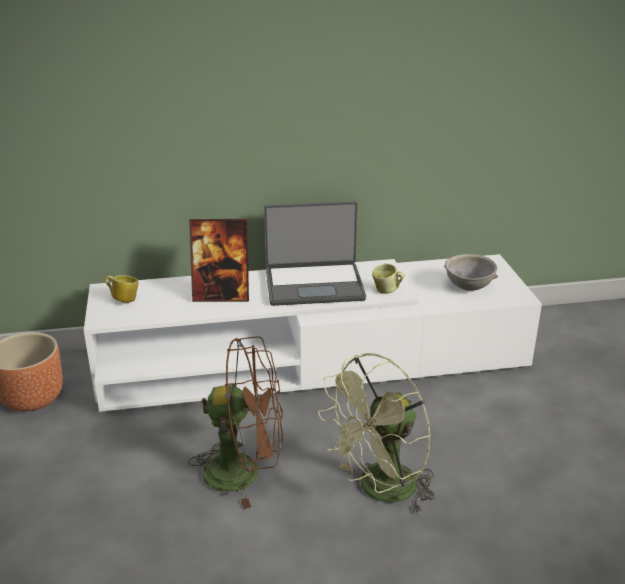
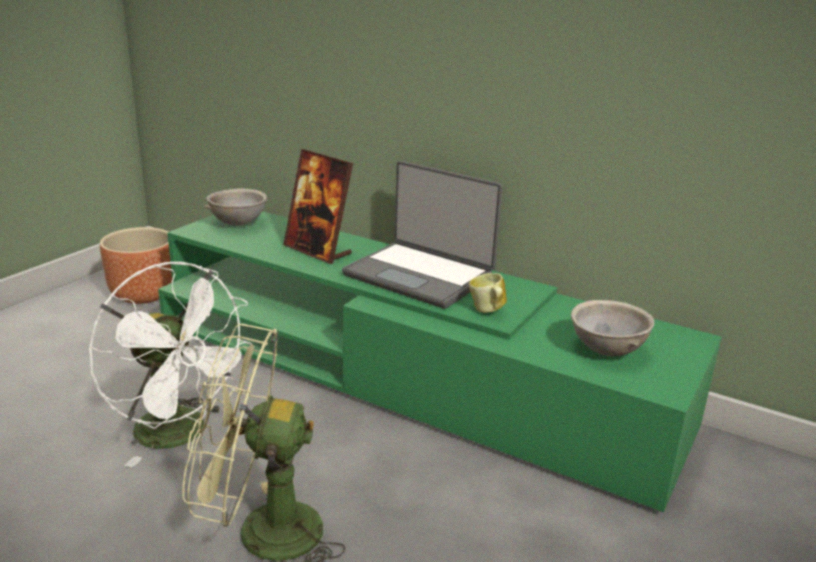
camera: 40 degrees right, 5 degrees down
white tv stand [84,254,542,412] -> green tv stand [158,211,722,512]
mug [105,275,139,303] -> grey bowl [205,189,267,226]
brown fan [188,336,283,509] -> white fan [88,262,252,467]

